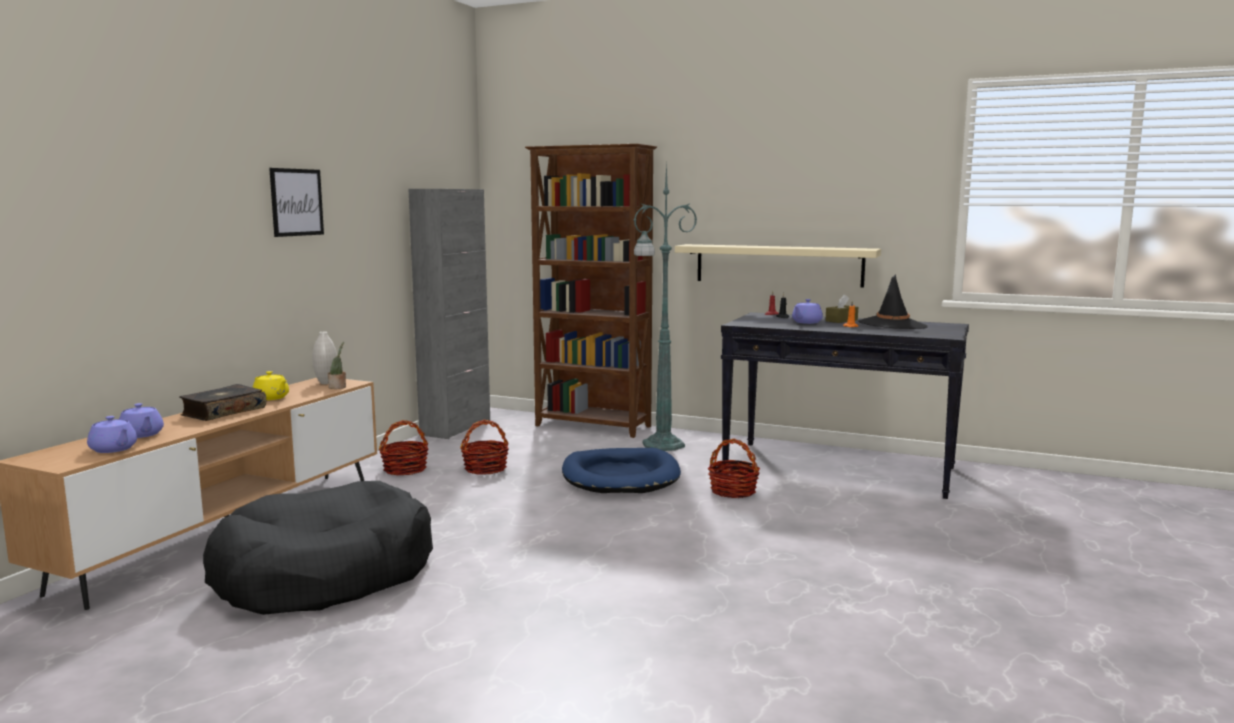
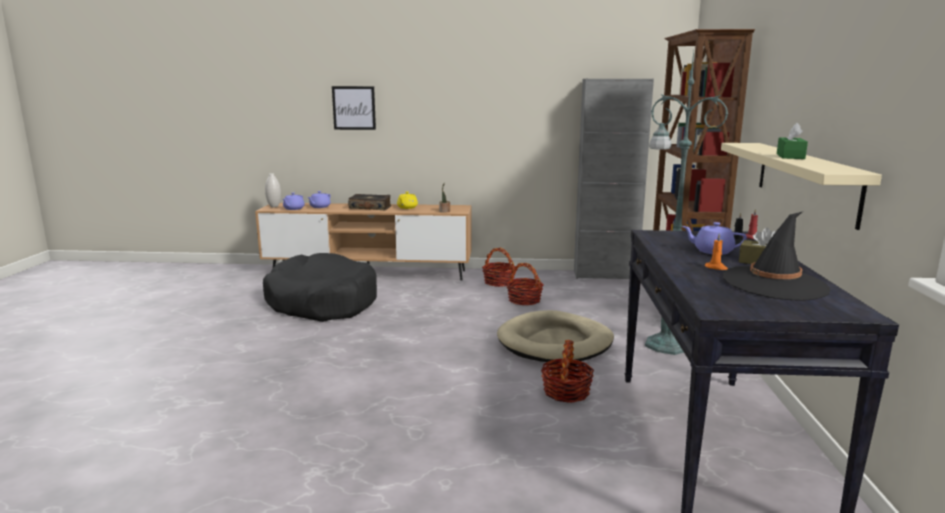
camera: 70 degrees right, 5 degrees up
picture [269,168,324,237] -> picture moved to [332,86,376,130]
white vase [312,332,337,384] -> white vase moved to [265,173,281,207]
blue dog bed [562,448,681,493] -> beige dog bed [497,310,614,362]
none -> green tissue box [777,123,808,159]

